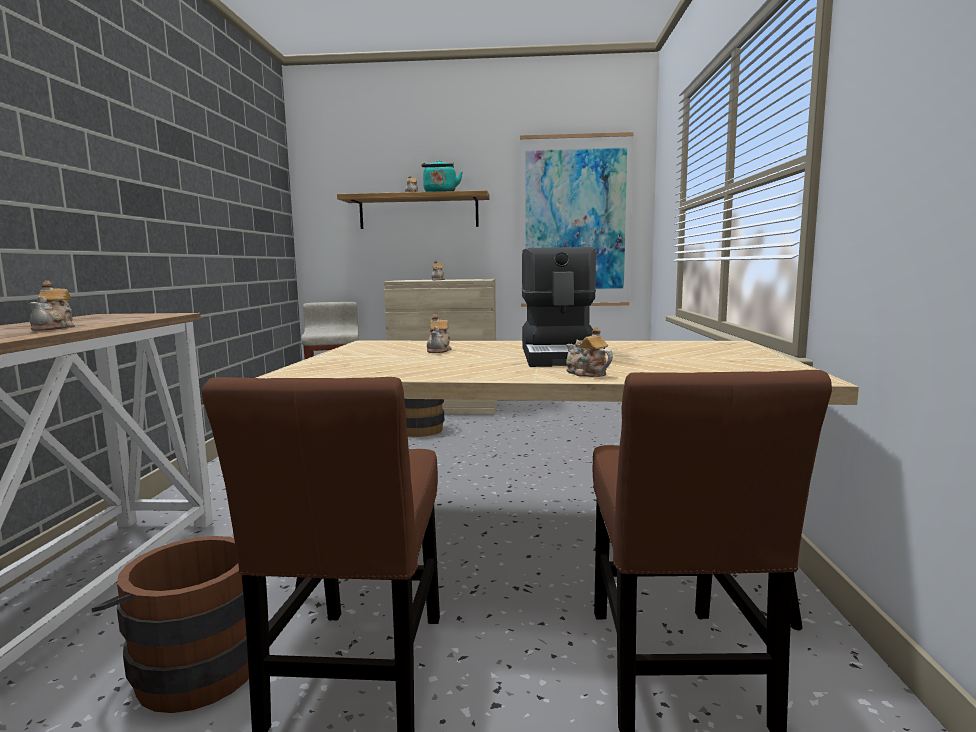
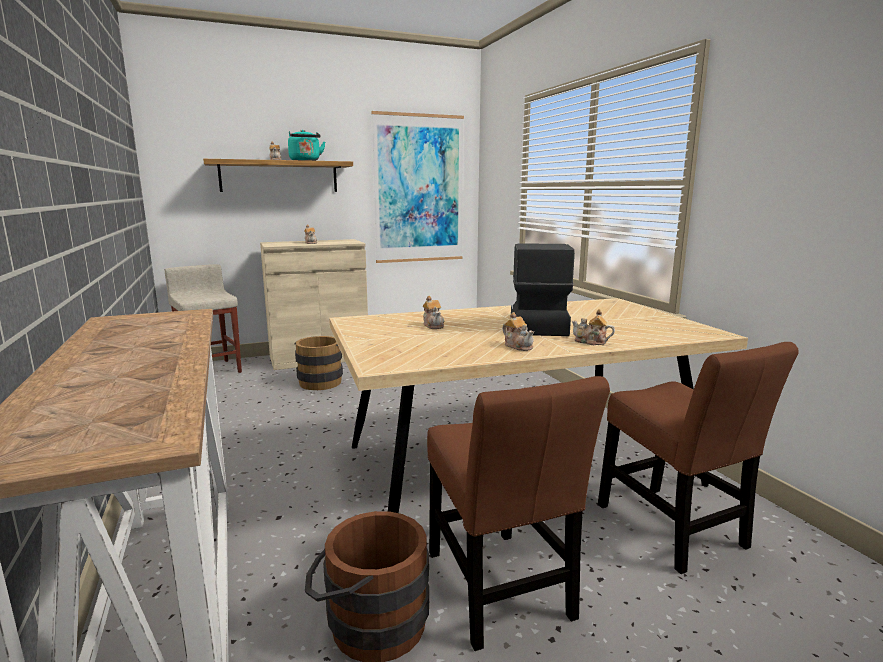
camera: 25 degrees left, 5 degrees up
teapot [29,281,75,331] -> teapot moved to [502,312,534,351]
coffee machine [521,247,605,367] -> coffee machine turned 150 degrees counterclockwise [511,243,575,336]

